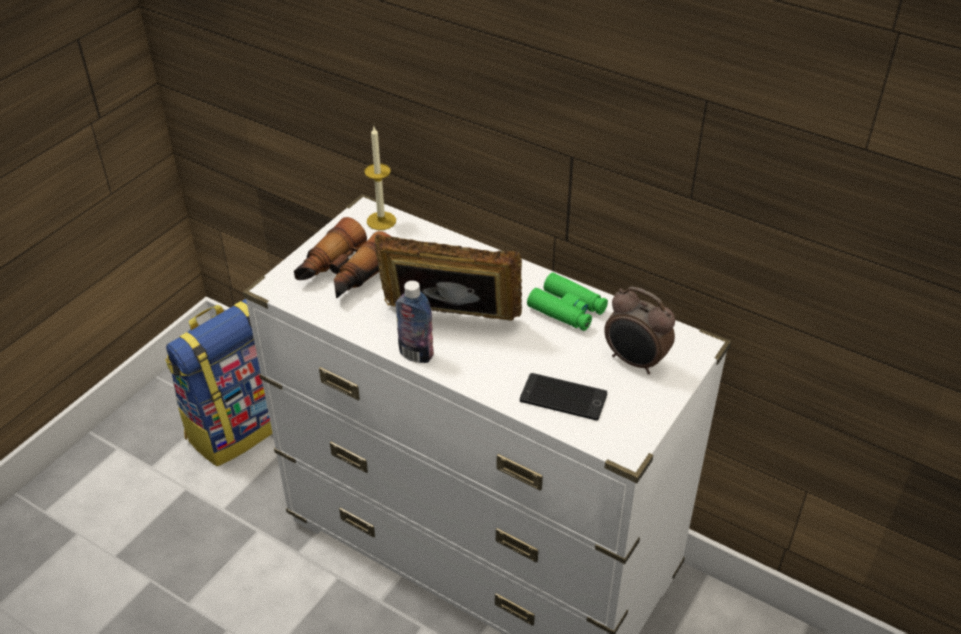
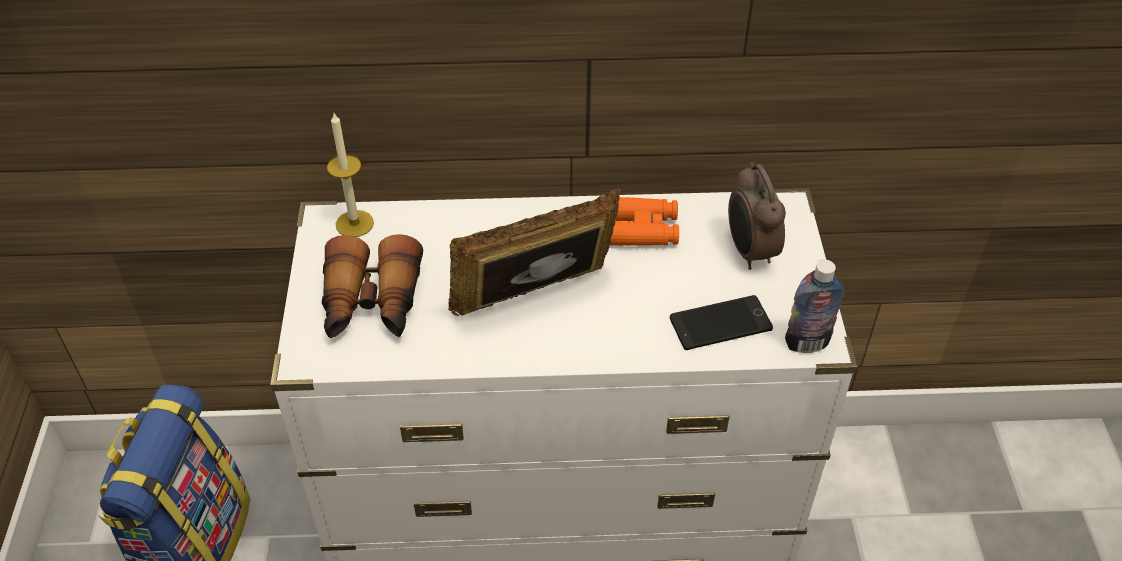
camera: 35 degrees left, 5 degrees up
bottle [396,281,434,363] -> bottle moved to [785,260,844,353]
green binoculars [527,273,608,331] -> orange binoculars [610,197,679,246]
alarm clock [604,286,675,375] -> alarm clock turned 75 degrees clockwise [728,162,786,270]

